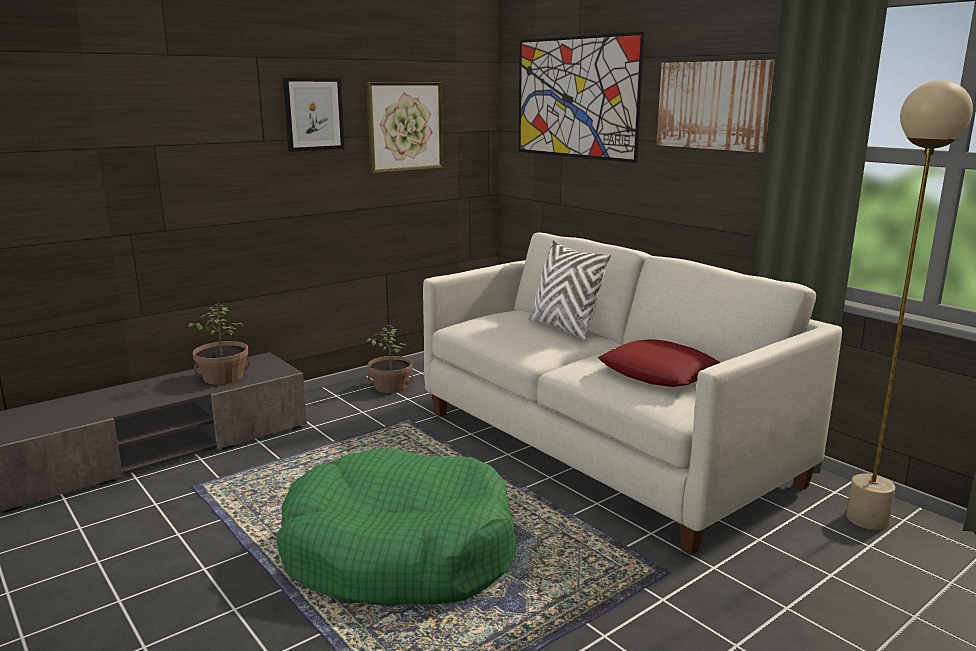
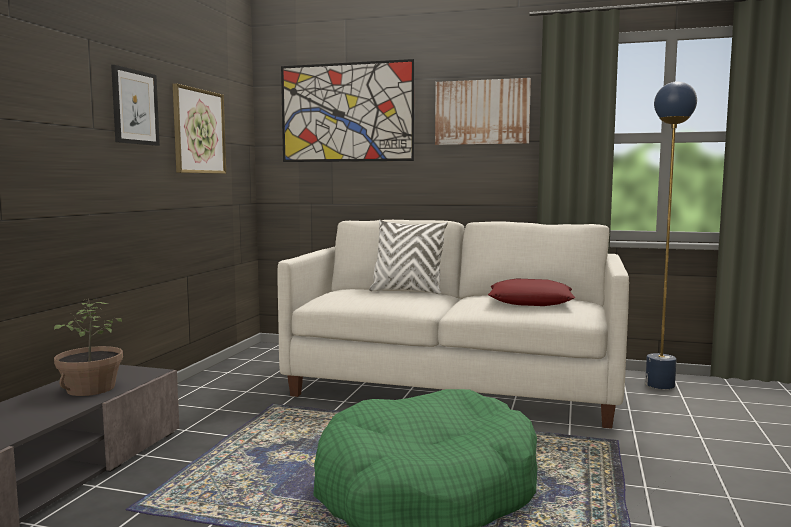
camera: 35 degrees left, 10 degrees down
potted plant [366,325,413,393] -> none
beige floor lamp [846,80,973,530] -> blue floor lamp [645,81,697,389]

